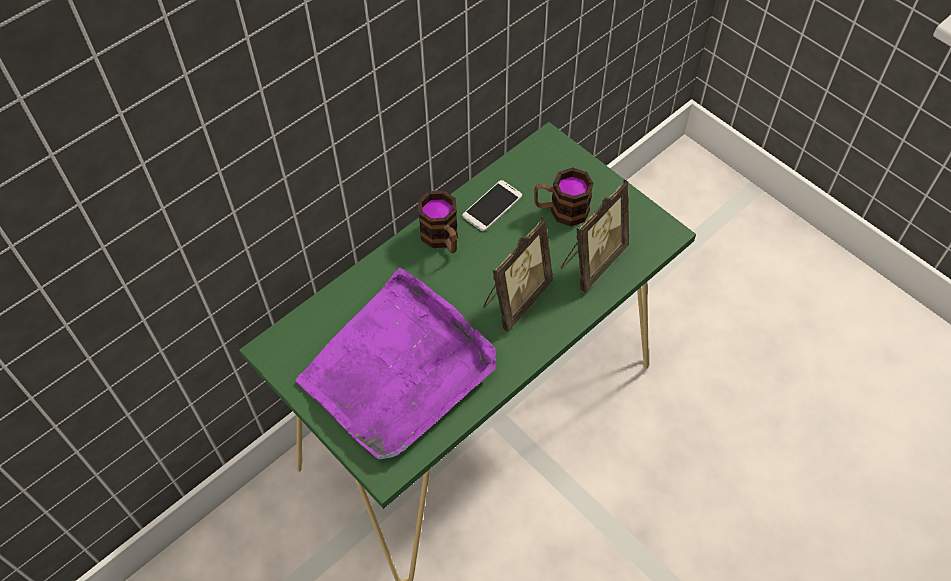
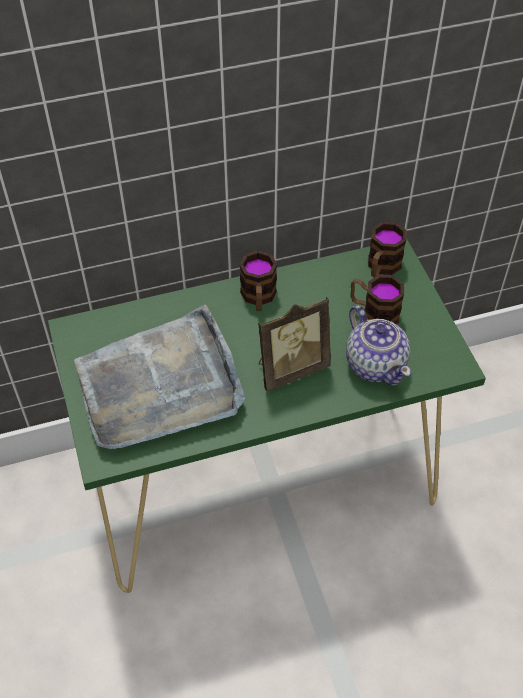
camera: 25 degrees right, 5 degrees down
purple tray [295,268,496,459] -> grey tray [74,305,245,449]
phone [462,180,522,231] -> none
picture frame [561,179,629,292] -> teapot [346,305,411,386]
none -> mug [368,222,406,277]

